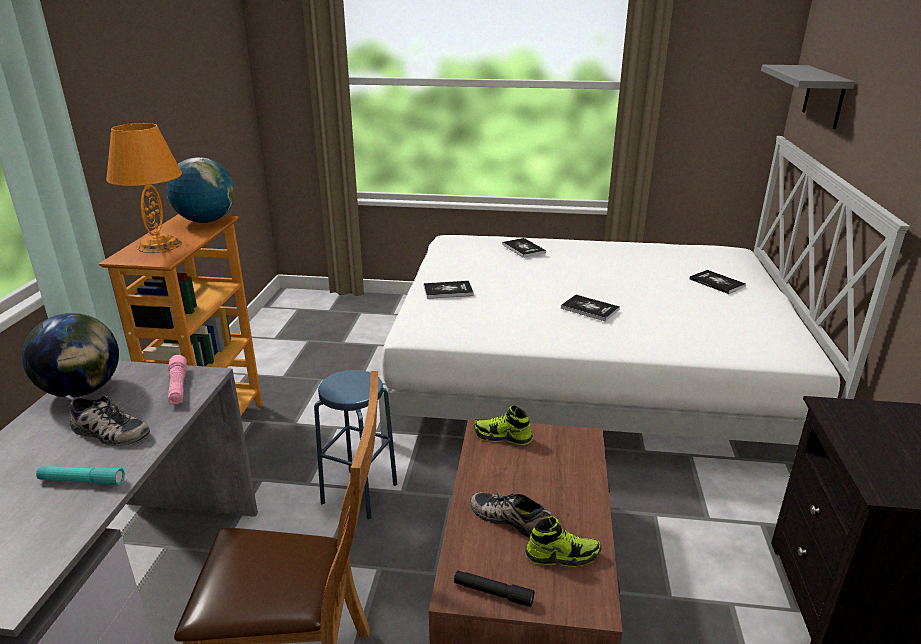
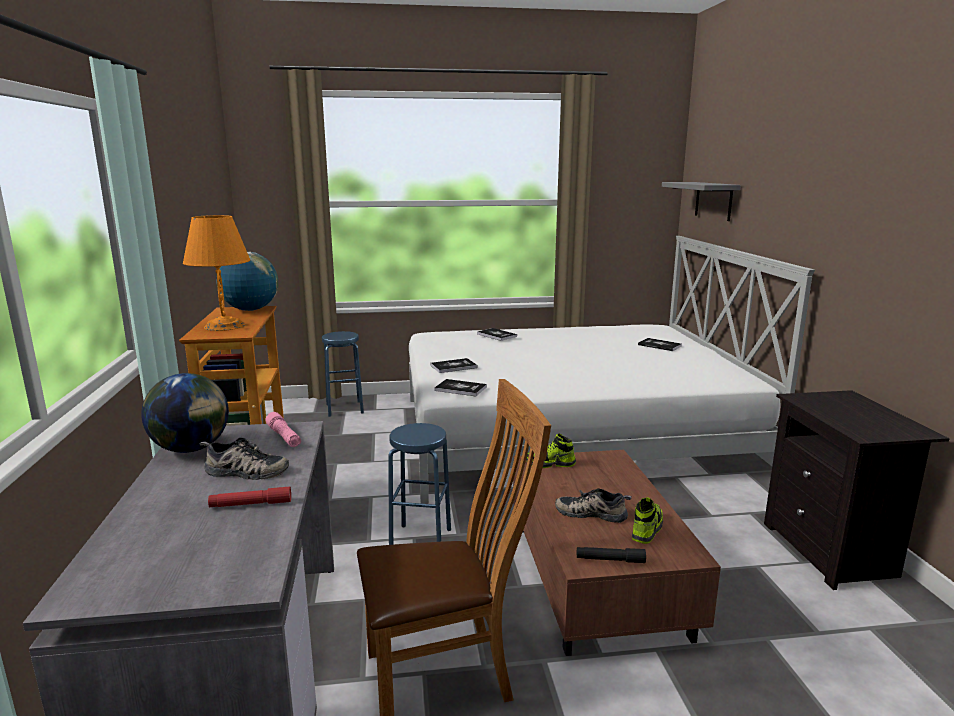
camera: 15 degrees left, 10 degrees down
turquoise flashlight [36,466,125,485] -> red flashlight [208,487,291,507]
shoe [525,516,601,567] -> shoe turned 45 degrees counterclockwise [632,497,663,544]
book [561,295,620,322] -> book moved to [434,379,487,396]
none -> blue stool [322,331,364,417]

